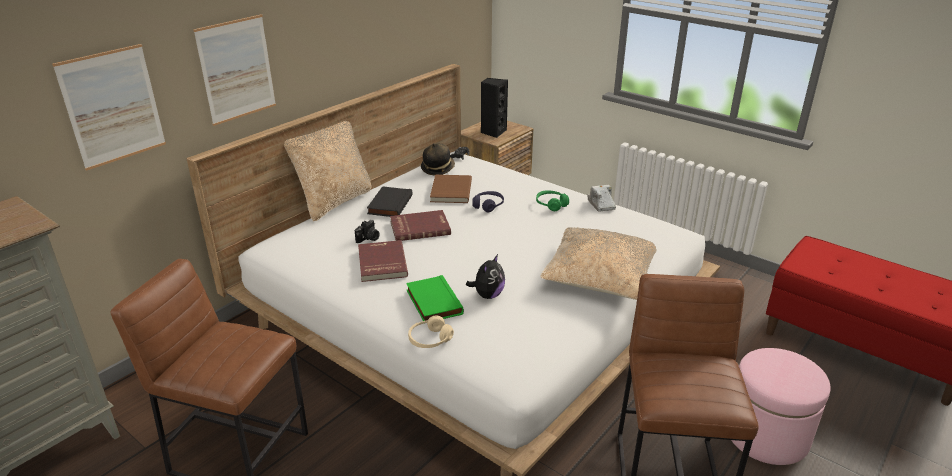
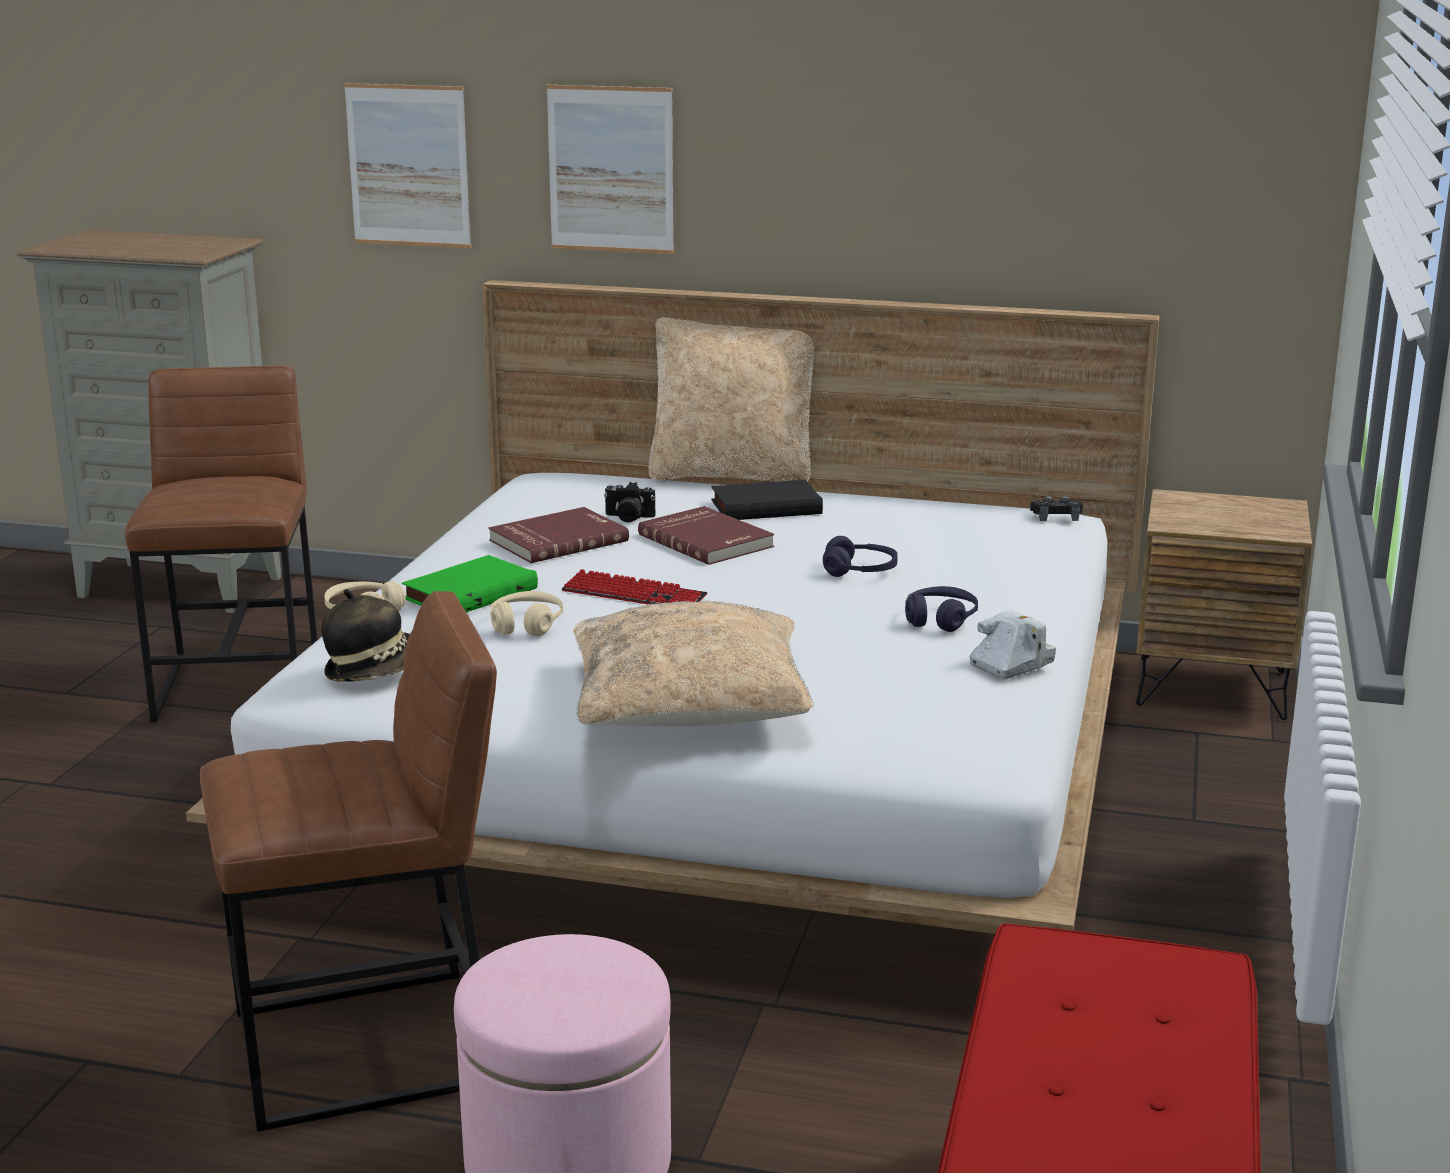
camera: 65 degrees right, 10 degrees down
hat [421,143,455,175] -> hat moved to [321,589,410,682]
brown book [430,175,472,203] -> none
plush toy [466,254,505,299] -> beige headphones [490,591,563,636]
black speaker [481,78,508,138] -> none
green headphones [536,191,569,211] -> purple headphones [905,586,978,632]
none -> keyboard [562,569,707,604]

